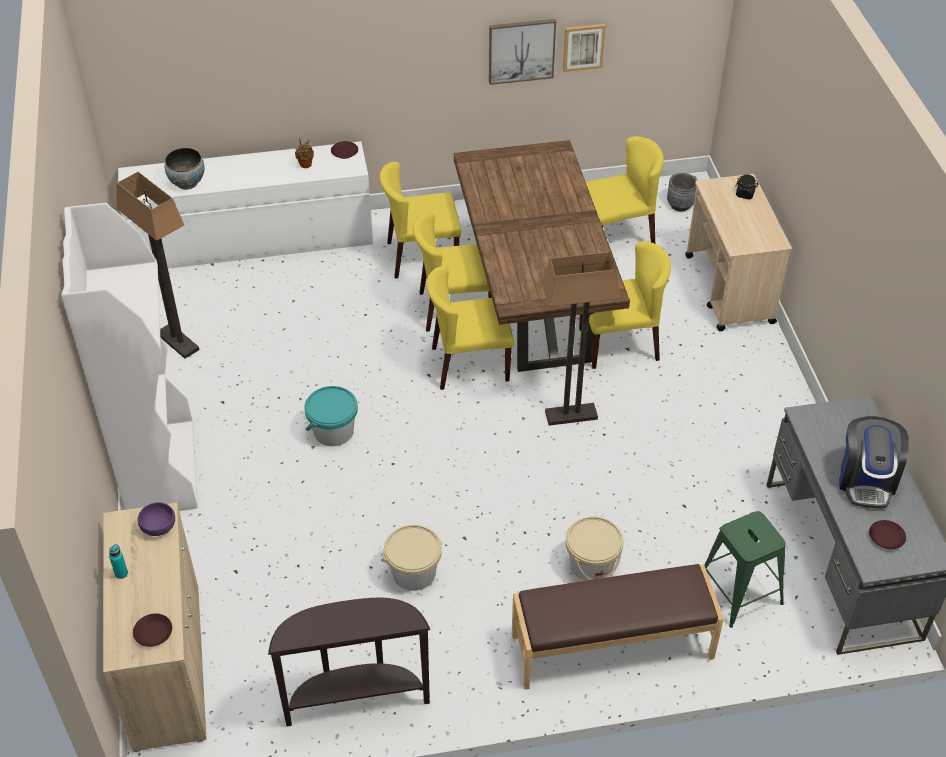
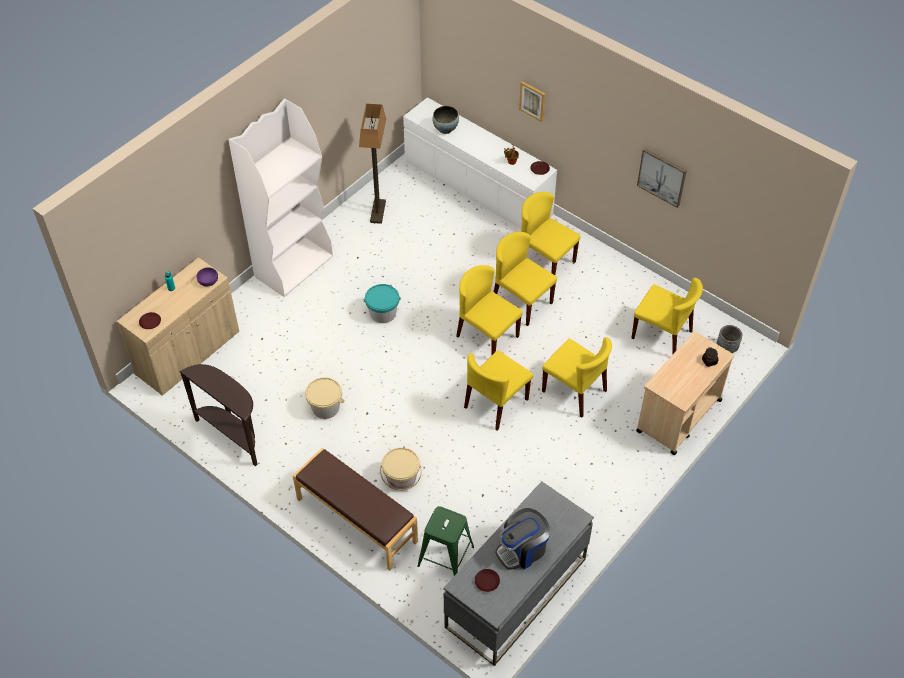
camera: 50 degrees right, 5 degrees up
brown dining table [454,140,630,372] -> none
floor lamp [542,252,621,426] -> yellow chair [464,351,533,431]
picture [563,24,606,72] -> picture moved to [519,81,545,122]

